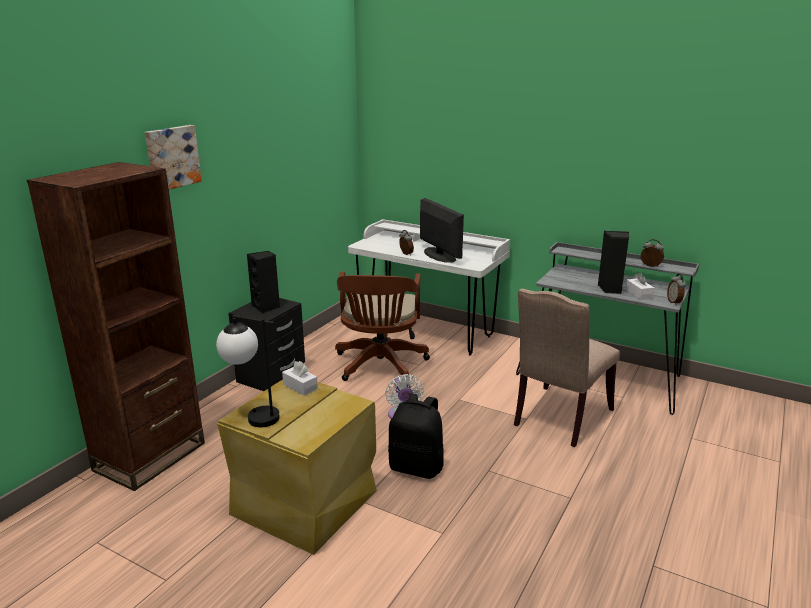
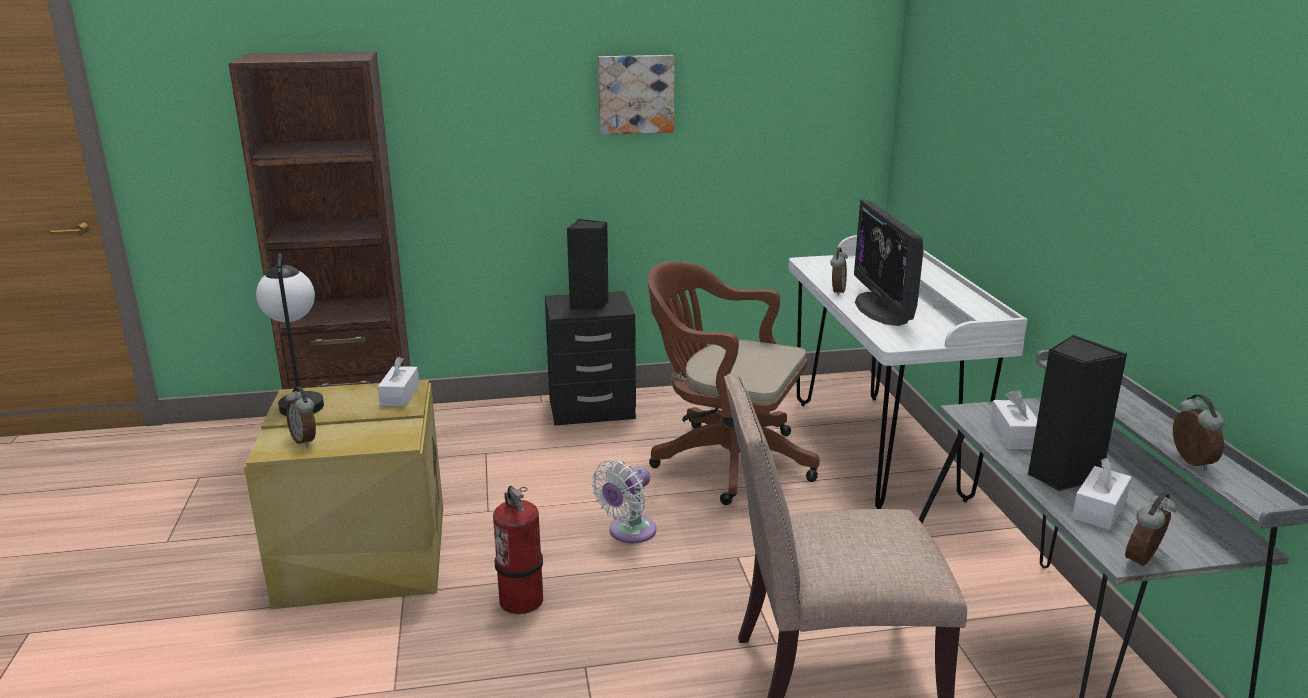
camera: 50 degrees right, 0 degrees up
picture [145,125,202,190] -> picture moved to [598,55,675,135]
brown office chair [335,272,430,381] -> brown office chair turned 60 degrees clockwise [648,261,820,505]
black backpack [388,393,444,479] -> fire extinguisher [493,486,543,614]
monitor [420,198,464,263] -> monitor turned 150 degrees clockwise [854,199,923,326]
none -> alarm clock [286,386,316,447]
none -> white tissue box [990,390,1037,450]

